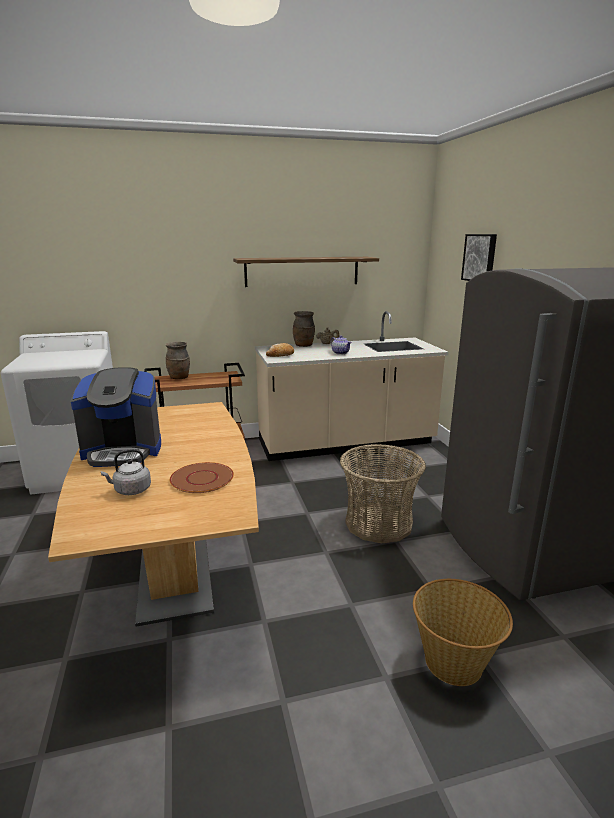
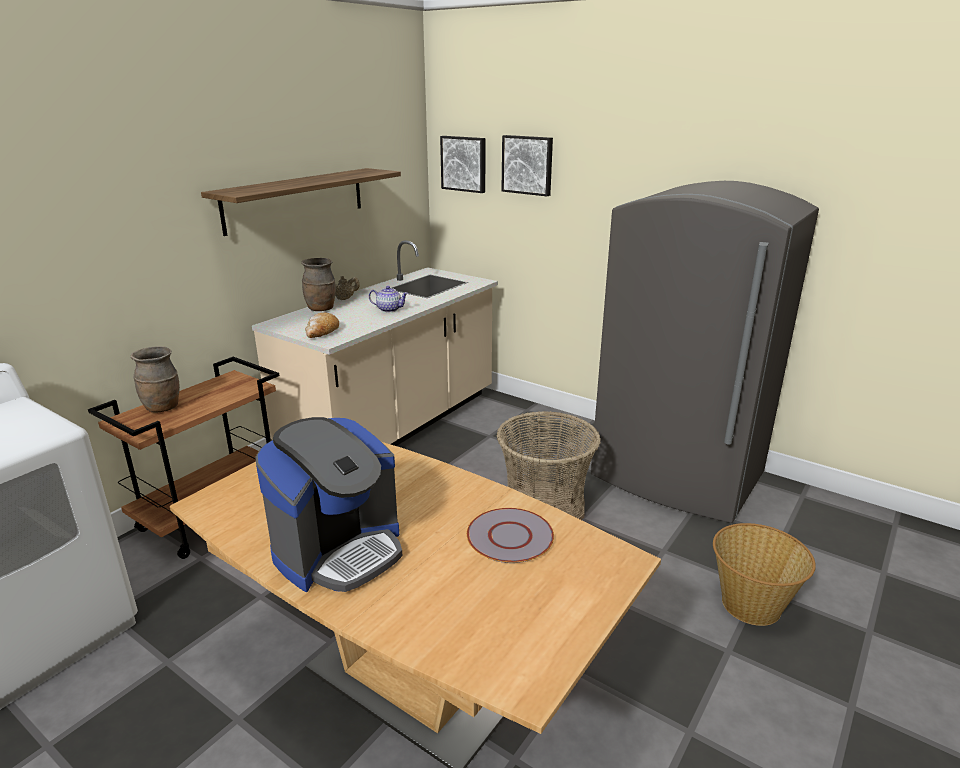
camera: 40 degrees left, 5 degrees up
grey kettle [101,449,151,495] -> none
brown plate [170,462,234,493] -> grey plate [467,508,554,563]
none -> picture [440,136,485,193]

